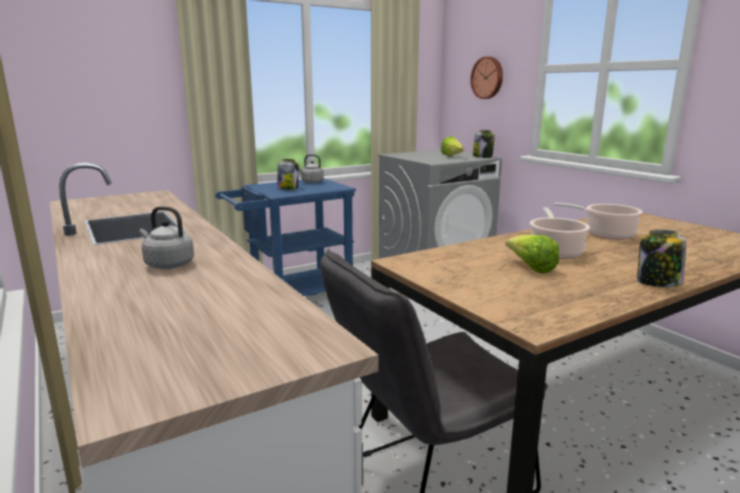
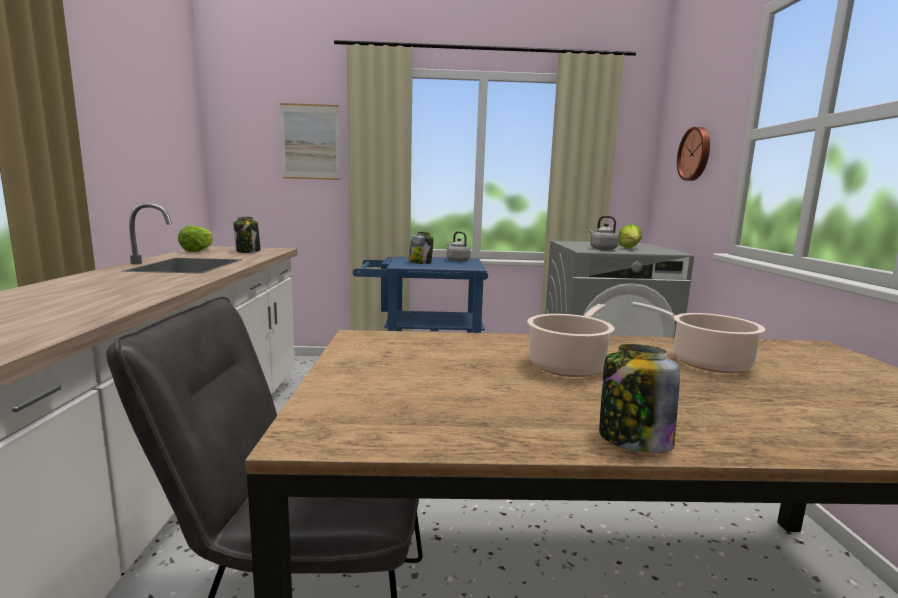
camera: 30 degrees right, 5 degrees down
grey kettle [139,206,194,269] -> grey kettle moved to [589,216,619,250]
jar [473,130,495,158] -> jar moved to [234,217,261,253]
lettuce [506,235,559,273] -> lettuce moved to [178,225,213,252]
none -> picture [280,103,340,180]

